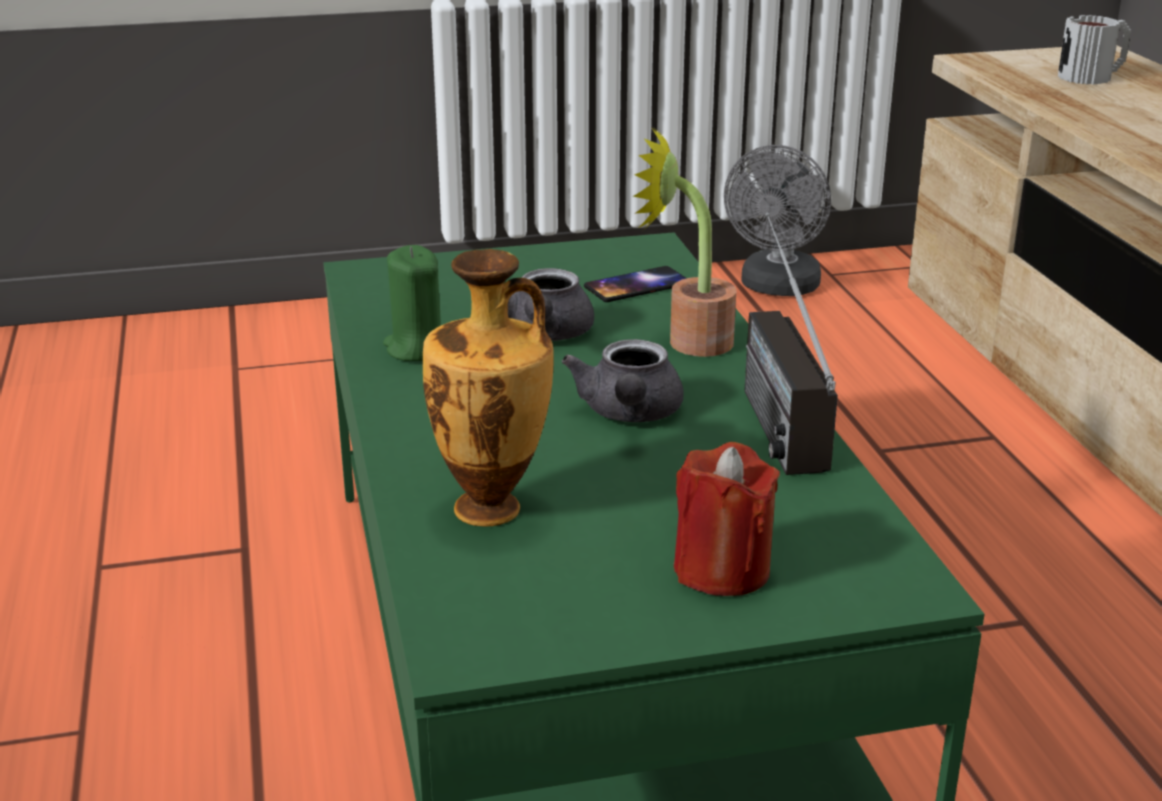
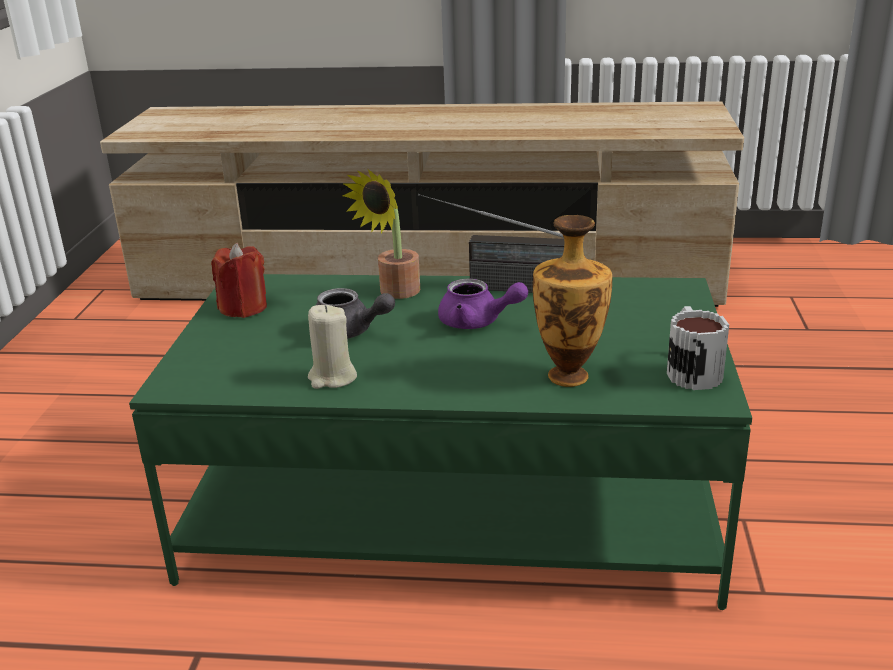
camera: 70 degrees left, 0 degrees up
green candle [383,245,441,361] -> beige candle [308,305,357,389]
grey teapot [562,339,683,422] -> purple teapot [438,279,528,329]
phone [584,266,687,302] -> none
red candle [674,442,780,596] -> red candle moved to [211,243,267,318]
grey fan [724,145,831,296] -> none
mug [1058,15,1131,85] -> mug moved to [667,306,729,390]

